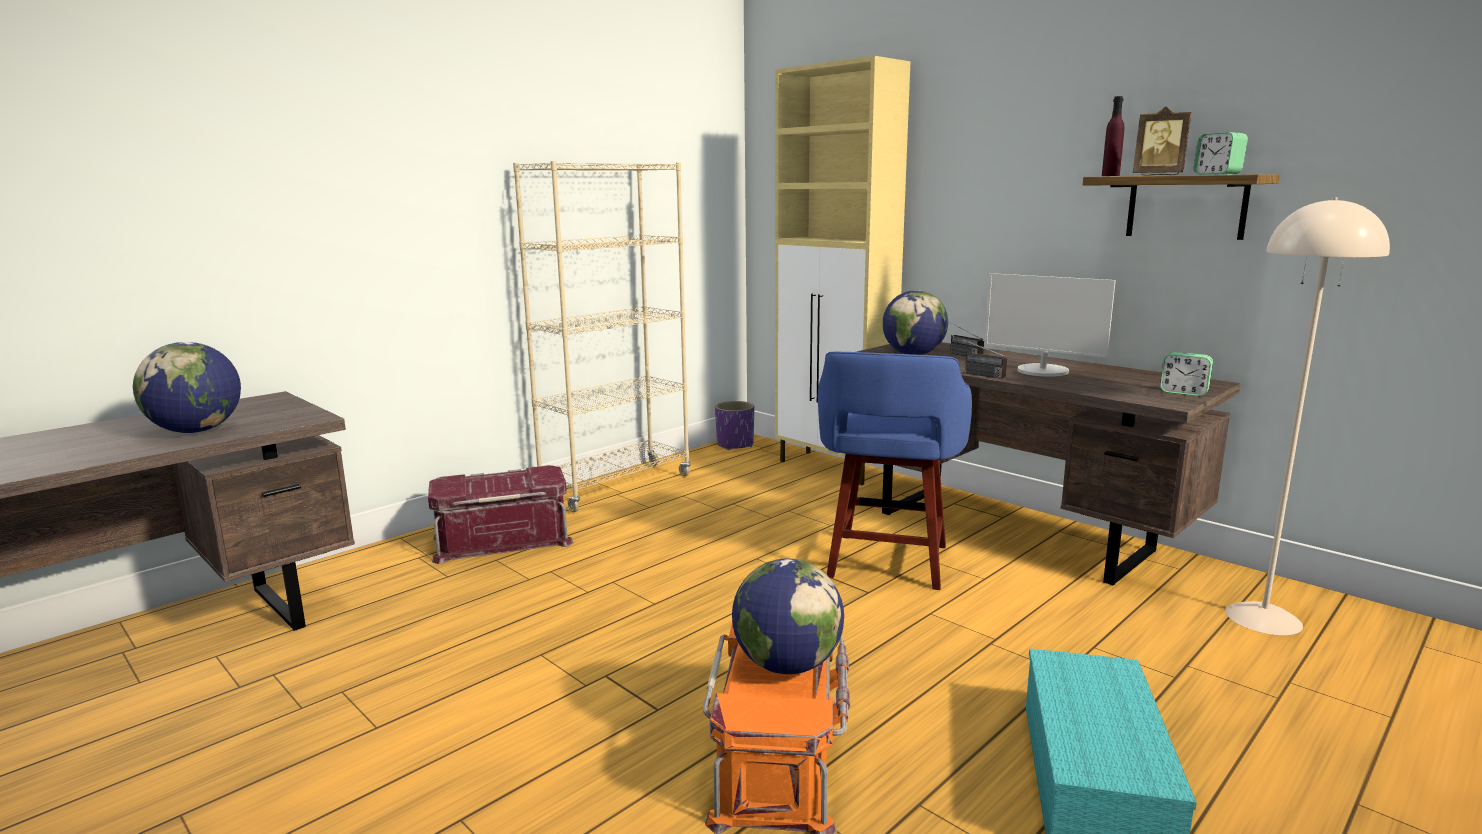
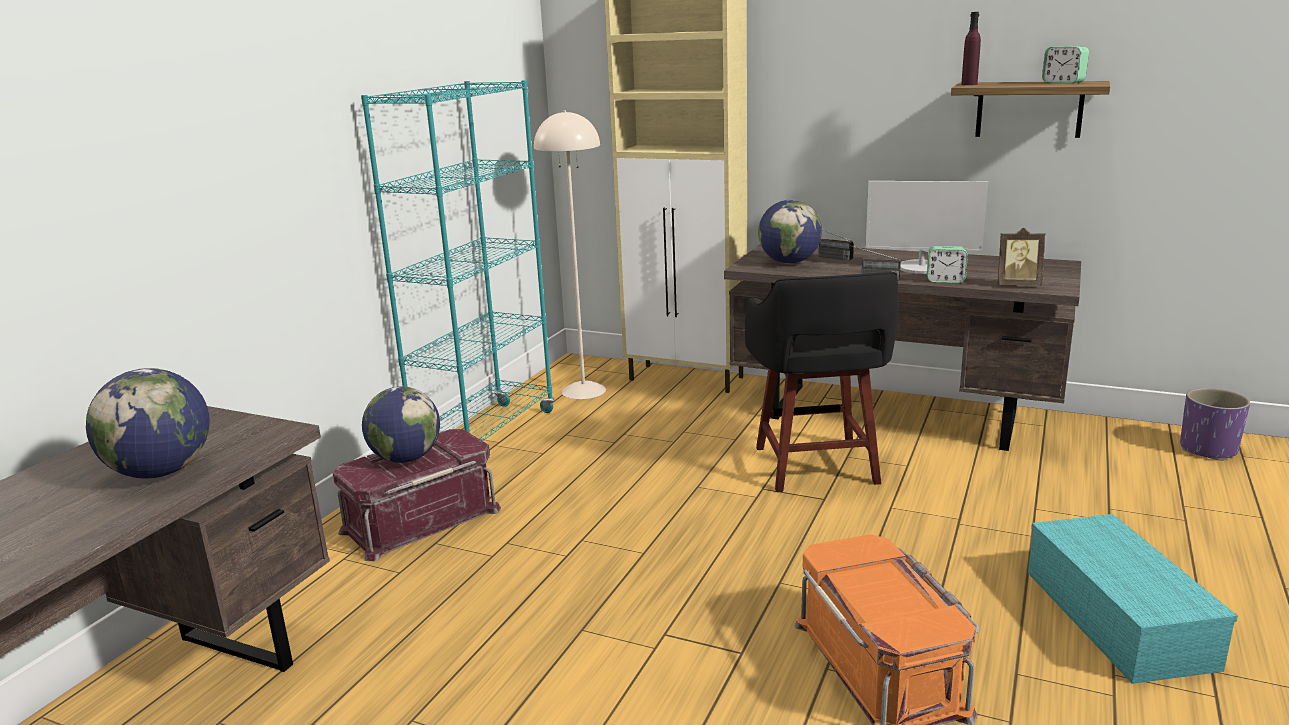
camera: 20 degrees left, 5 degrees up
beige bookcase [513,161,691,512] -> turquoise bookcase [361,80,554,441]
purple planter [715,401,754,450] -> purple planter moved to [1180,388,1250,461]
globe [732,559,844,674] -> globe moved to [362,386,440,463]
blue stool [818,352,972,590] -> black stool [745,271,899,492]
picture frame [1133,106,1191,176] -> picture frame moved to [998,228,1046,286]
alarm clock [1160,352,1213,396] -> alarm clock moved to [927,246,968,283]
beige floor lamp [1225,197,1390,635] -> beige floor lamp moved to [534,110,606,399]

